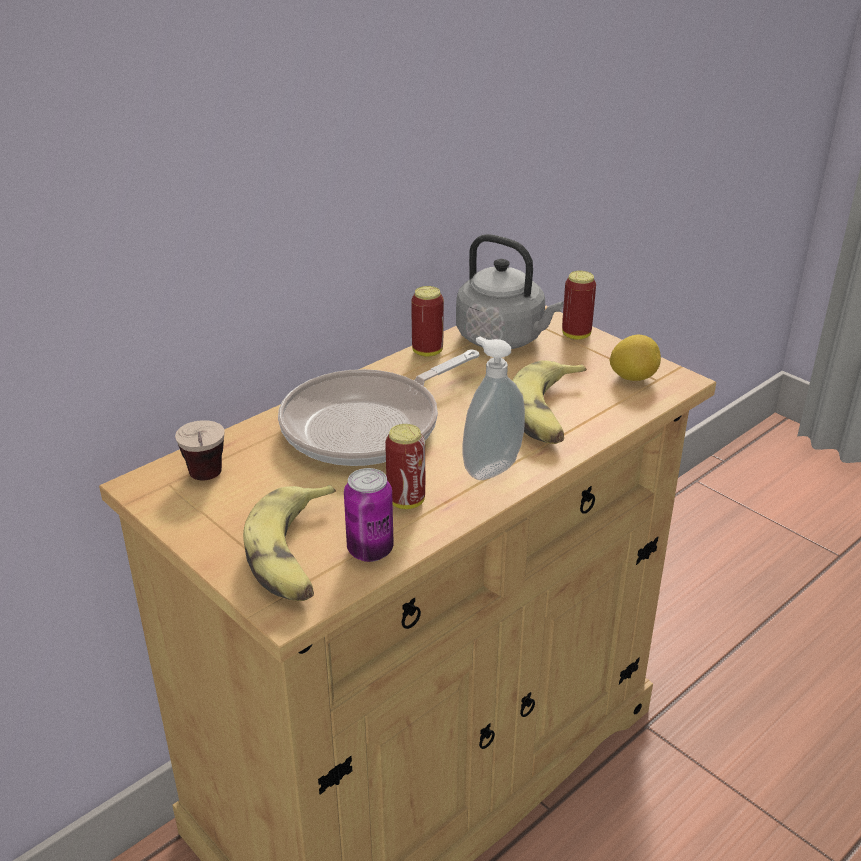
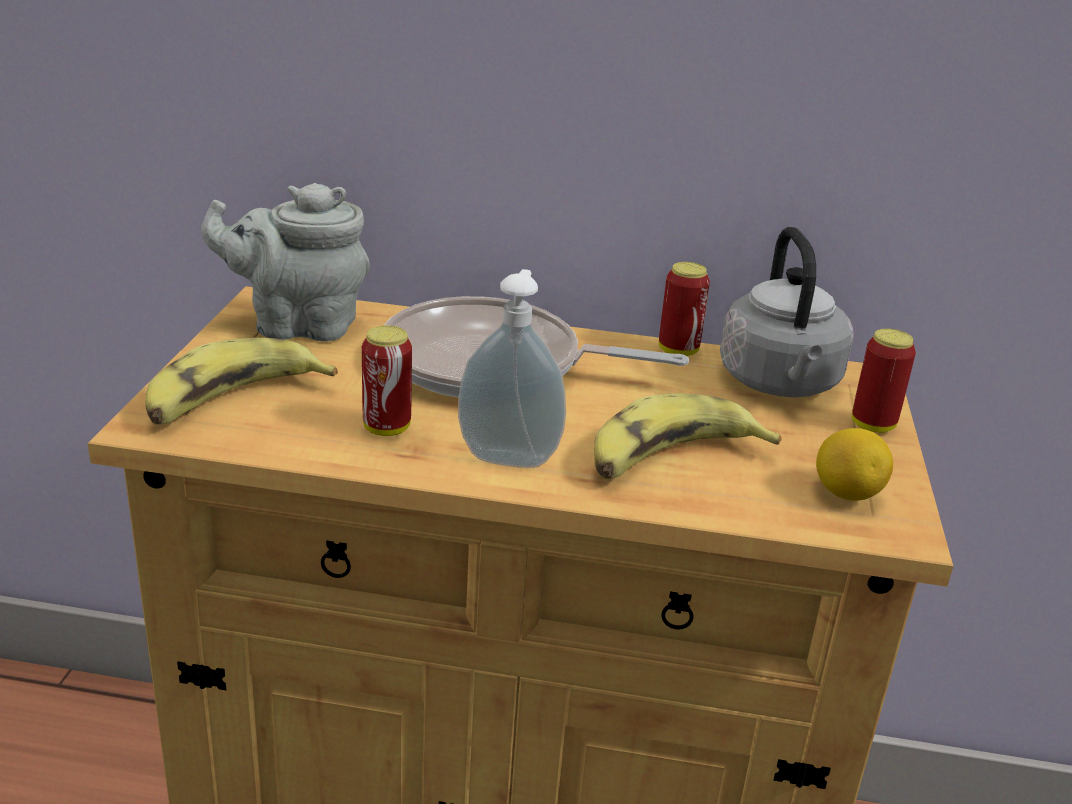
camera: 50 degrees right, 5 degrees down
cup [175,420,225,480] -> grey teapot [201,183,370,342]
can [344,468,394,562] -> none

